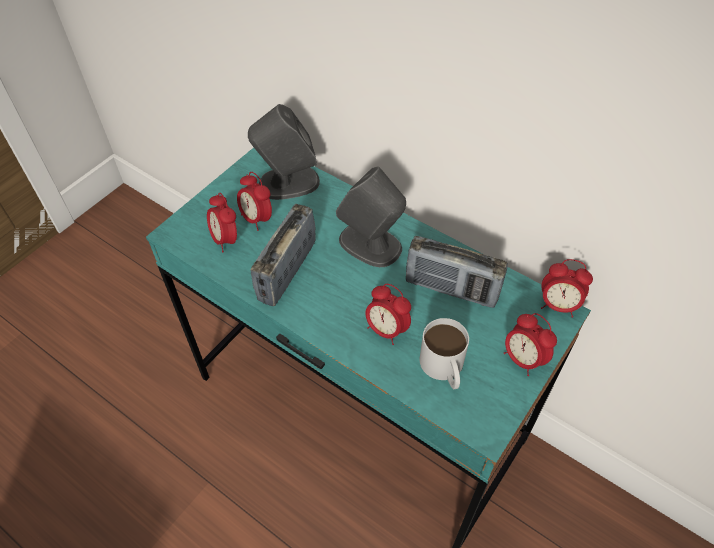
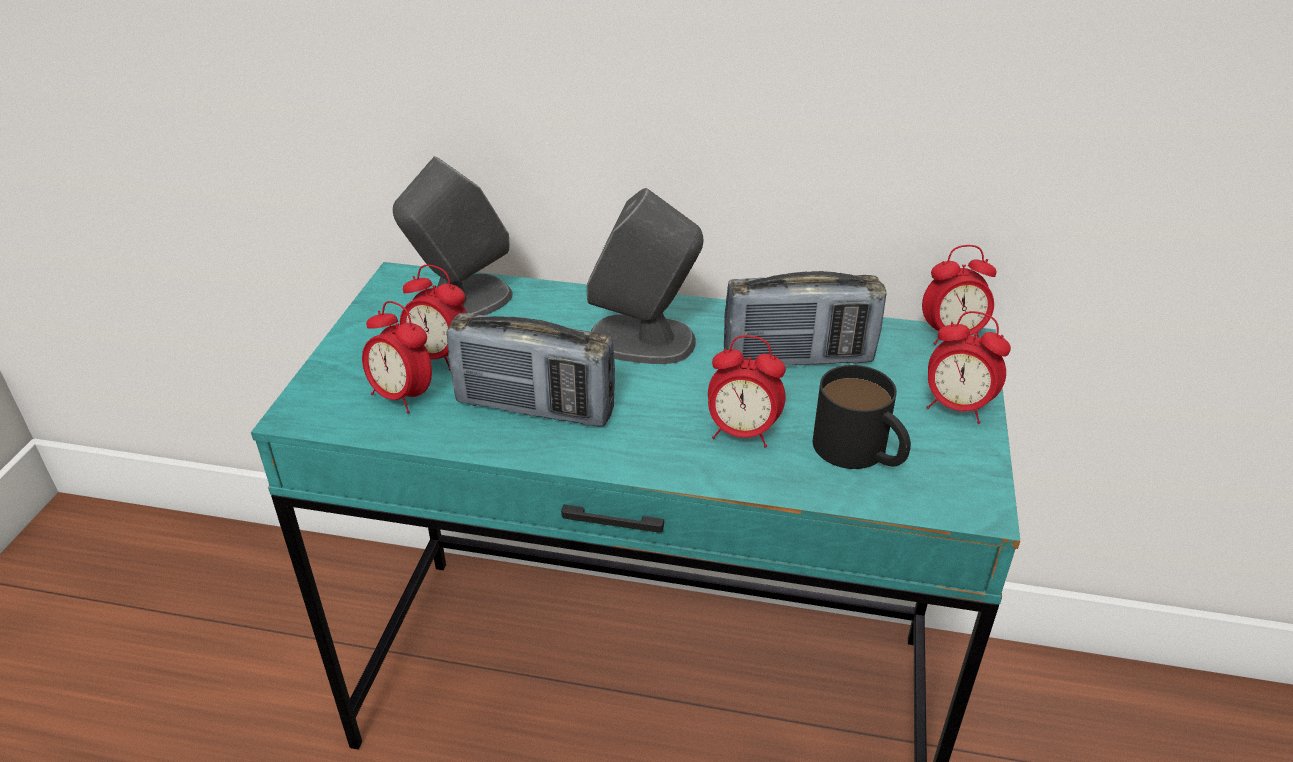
camera: 25 degrees left, 15 degrees down
radio [250,204,315,306] -> radio turned 75 degrees counterclockwise [447,313,615,427]
white mug [419,318,469,389] -> black mug [813,365,911,469]

